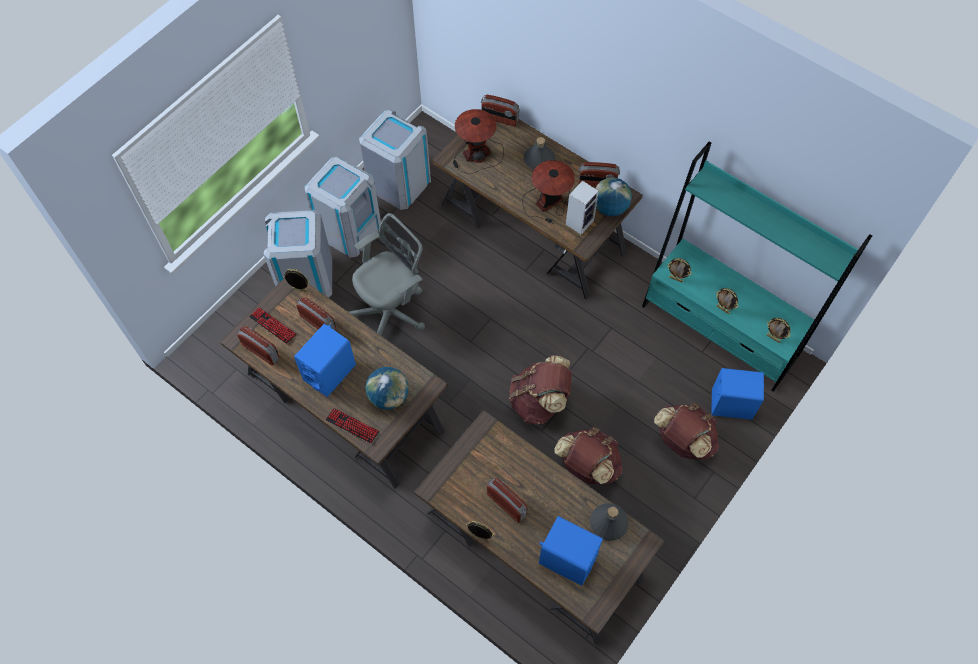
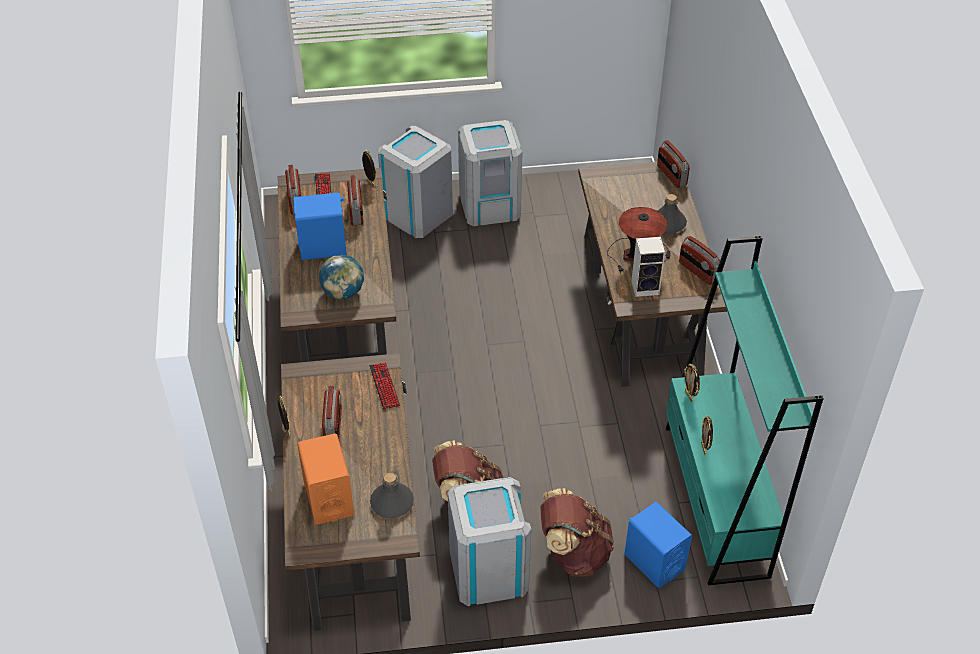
camera: 45 degrees right, 15 degrees down
keyboard [326,408,380,444] -> keyboard moved to [369,363,400,409]
grey office chair [347,213,425,336] -> none
grey trash can [359,109,431,210] -> grey trash can moved to [448,477,531,606]
table lamp [453,109,504,174] -> none
brown backpack [509,355,572,424] -> none
blue speaker [539,516,603,586] -> orange speaker [297,434,354,525]
globe [595,177,632,216] -> none
picture frame [767,318,791,343] -> none

